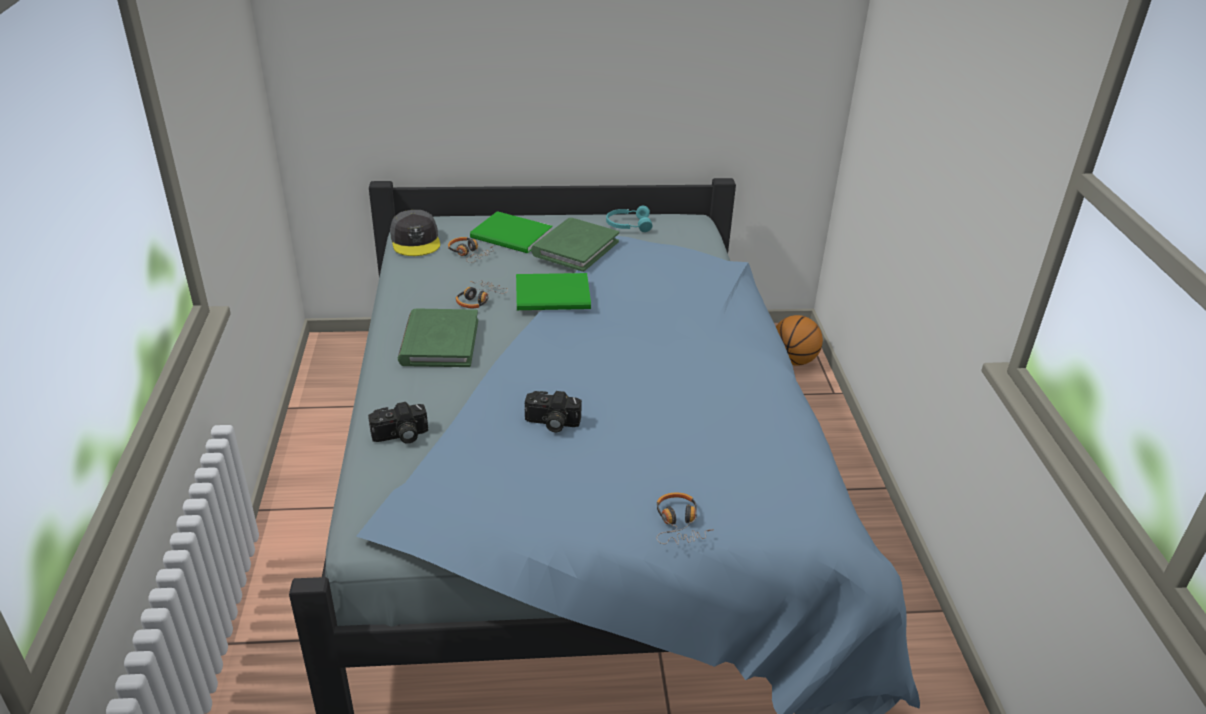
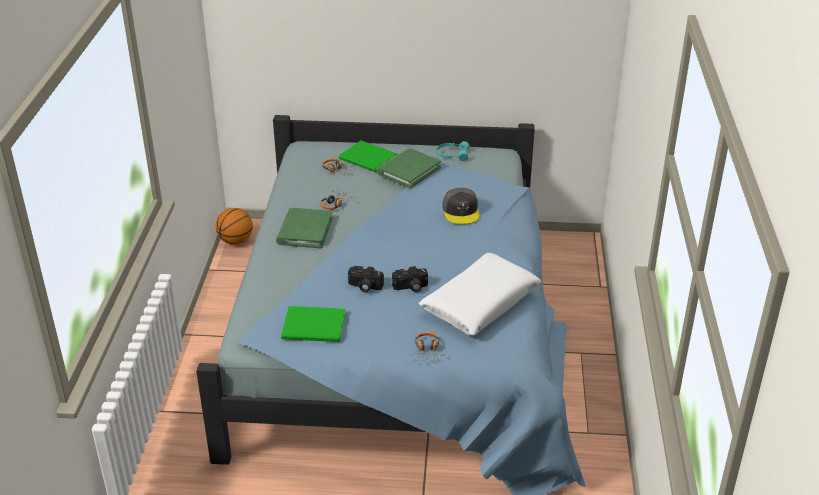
camera: 10 degrees right, 0 degrees up
camera [368,402,428,444] -> camera moved to [392,266,428,292]
grey cap [390,210,440,256] -> grey cap moved to [442,188,480,225]
green book [516,273,591,310] -> green book moved to [281,306,345,342]
basketball [776,315,823,366] -> basketball moved to [216,208,253,245]
none -> white pillow [419,253,541,335]

